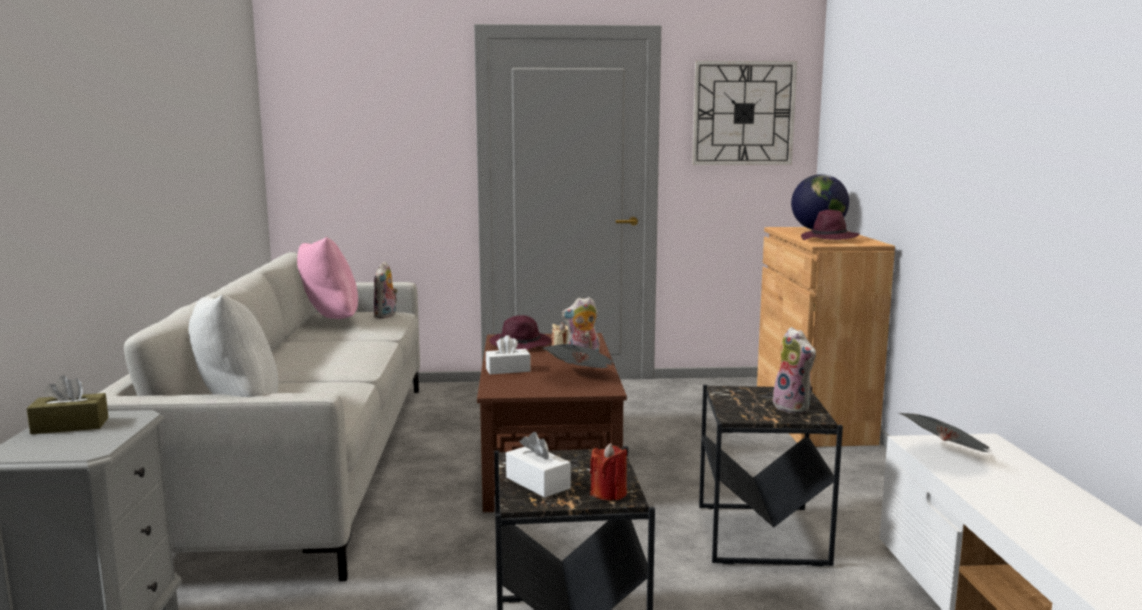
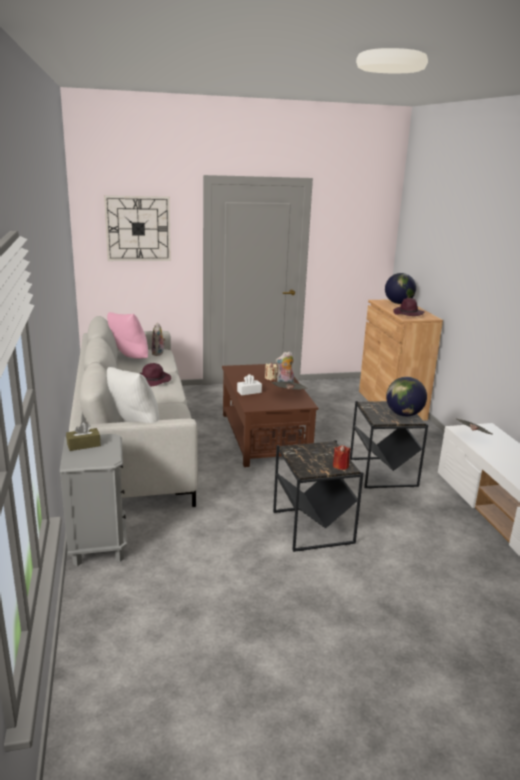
camera: 10 degrees left, 10 degrees up
purple hat [489,315,551,350] -> purple hat moved to [139,363,171,386]
white tissue box [506,432,571,498] -> none
wall clock [692,61,797,165] -> wall clock moved to [104,195,171,261]
plush toy [773,327,816,414] -> globe [386,377,427,416]

